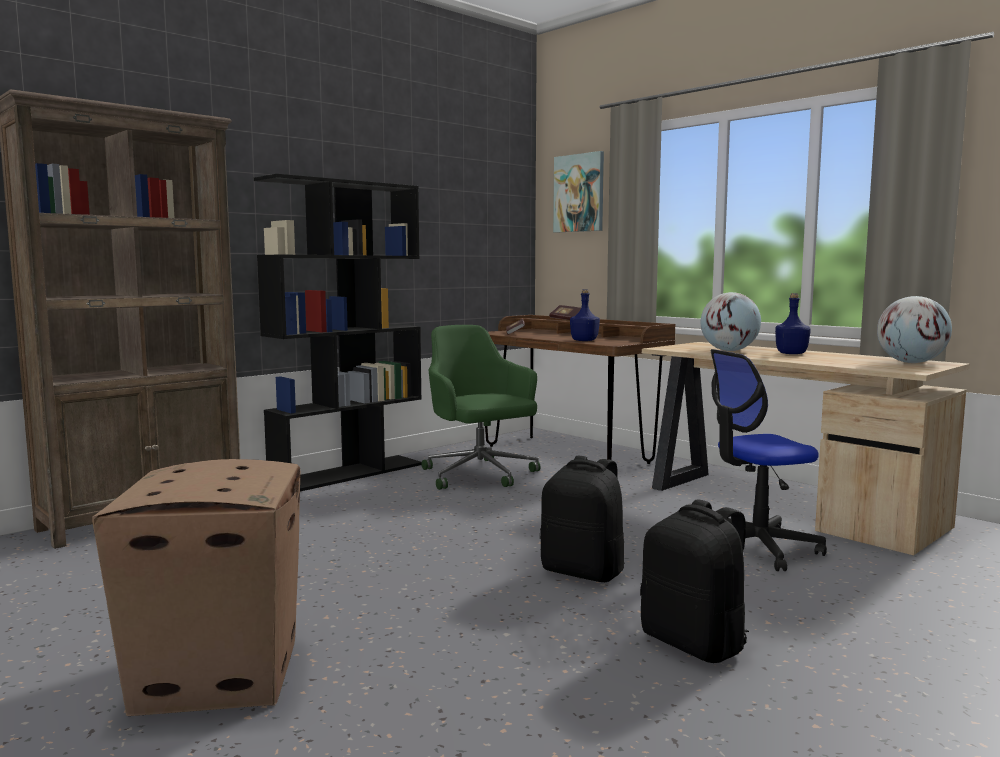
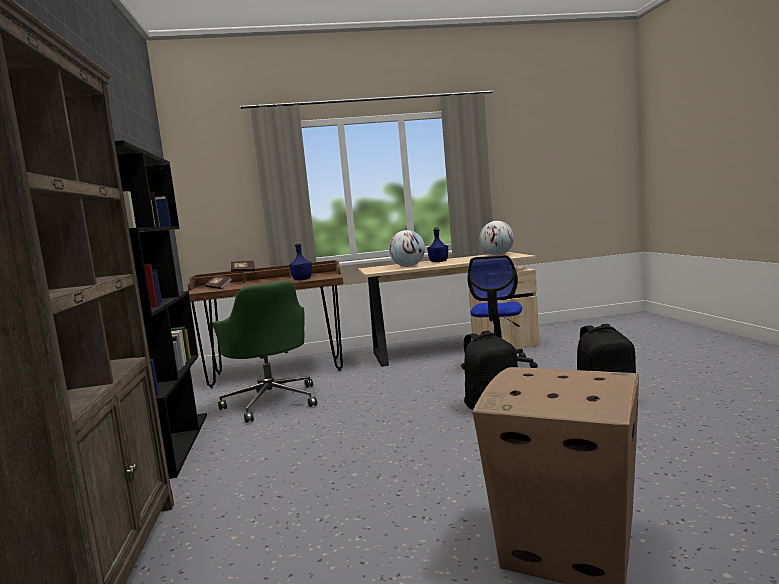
camera: 55 degrees left, 0 degrees up
green office chair [422,325,540,490] -> green office chair turned 120 degrees counterclockwise [212,281,317,423]
picture [553,151,604,232] -> none

